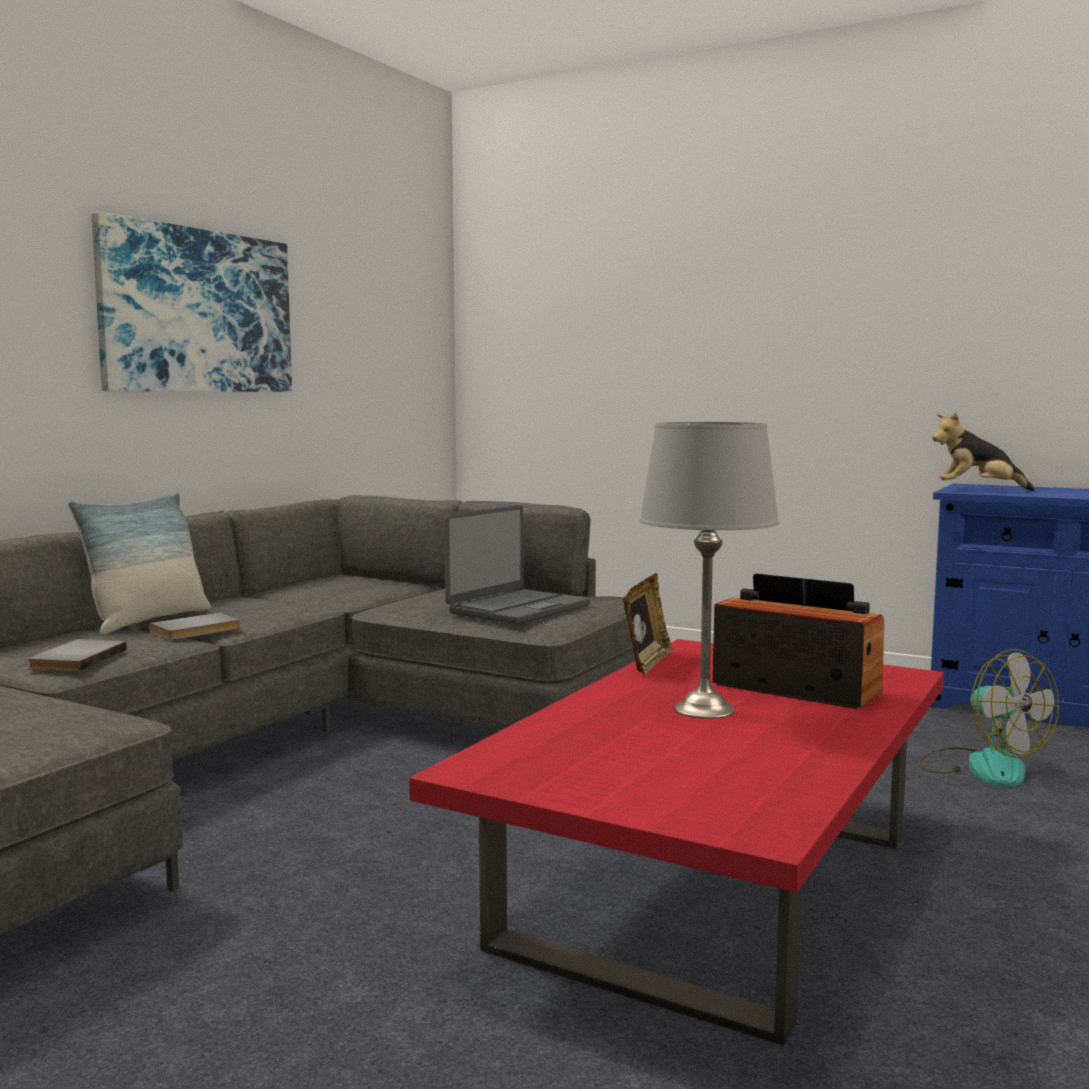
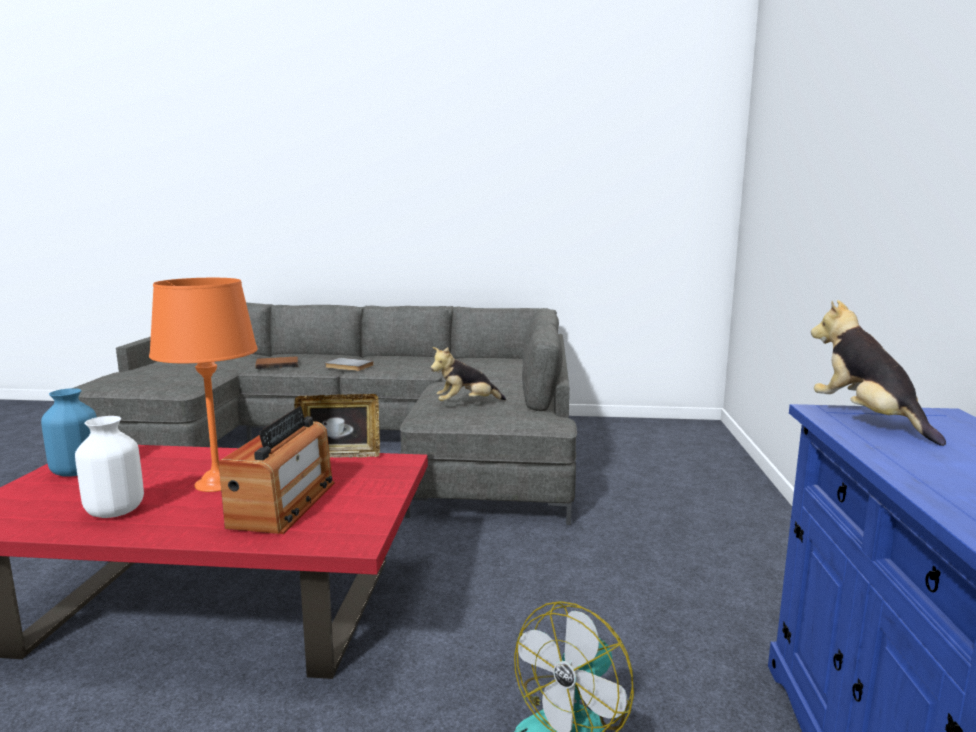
camera: 65 degrees right, 5 degrees up
grey book [27,639,127,672] -> brown book [255,357,298,369]
pillow [68,493,211,635] -> none
picture [91,212,292,392] -> none
laptop [444,505,590,624] -> plush toy [431,347,506,401]
grey table lamp [639,422,779,719] -> orange table lamp [149,278,258,492]
none -> blue vase [41,388,97,477]
none -> white vase [75,416,144,518]

